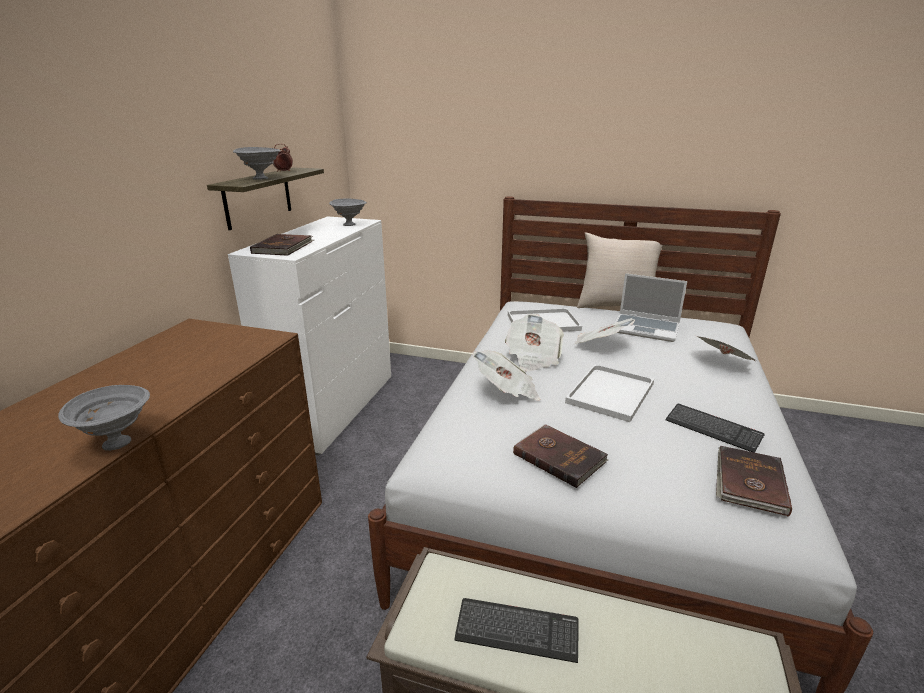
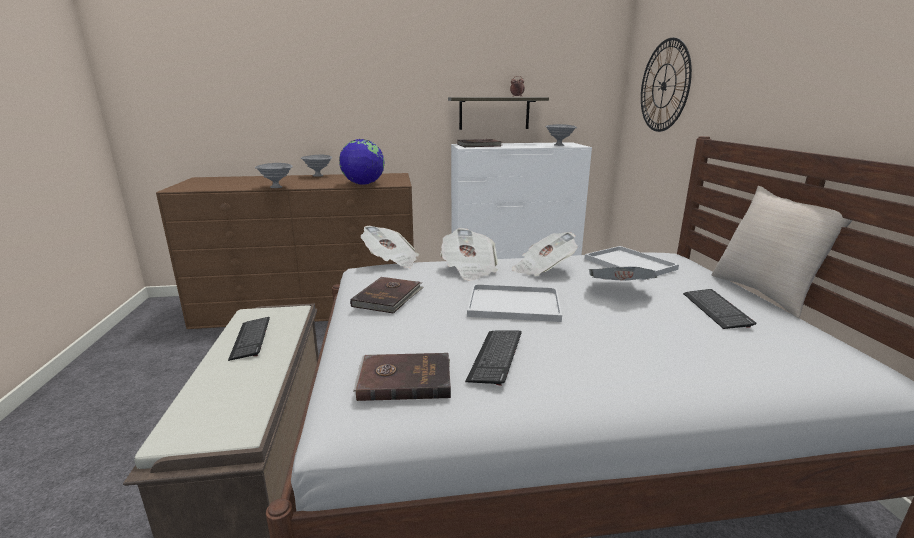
camera: 65 degrees right, 5 degrees down
grey bowl [233,147,281,180] -> grey bowl moved to [300,155,332,177]
laptop [615,273,687,342] -> keyboard [683,289,756,329]
newspaper [697,336,756,361] -> newspaper moved to [361,226,419,268]
none -> globe [339,139,385,185]
none -> wall clock [641,38,692,132]

